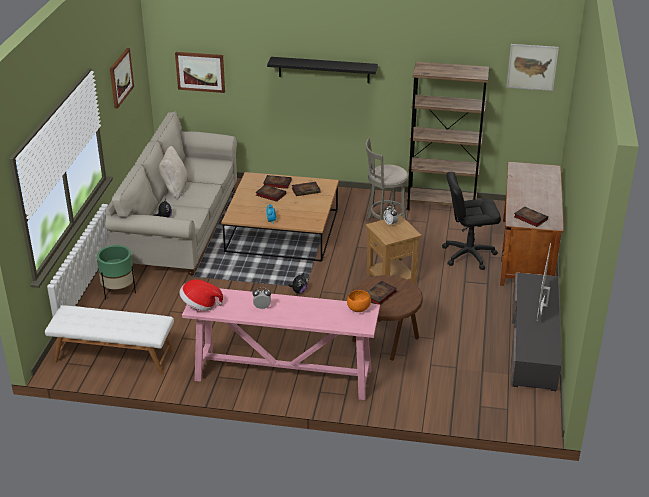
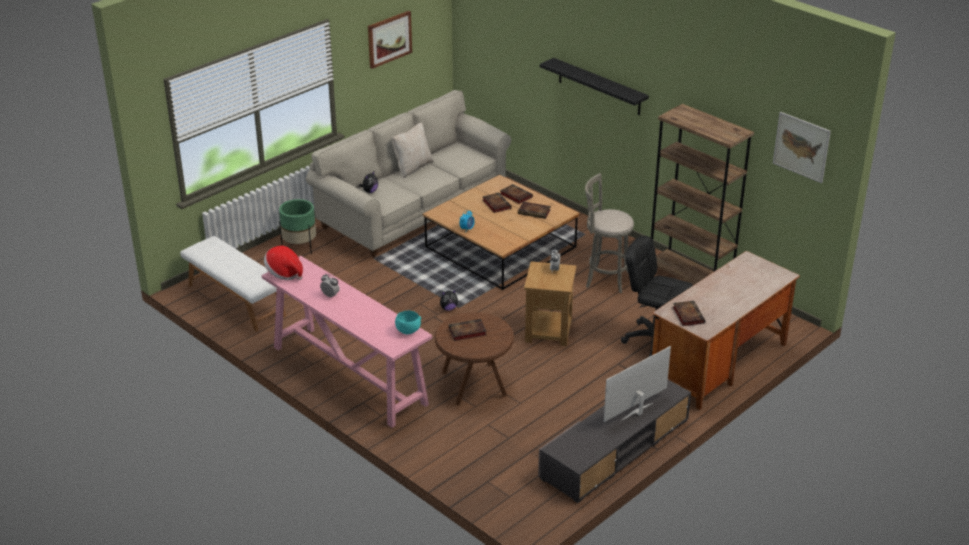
camera: 35 degrees right, 0 degrees up
picture [175,52,225,93] -> none
orange bowl [347,290,371,312] -> turquoise bowl [395,311,421,334]

